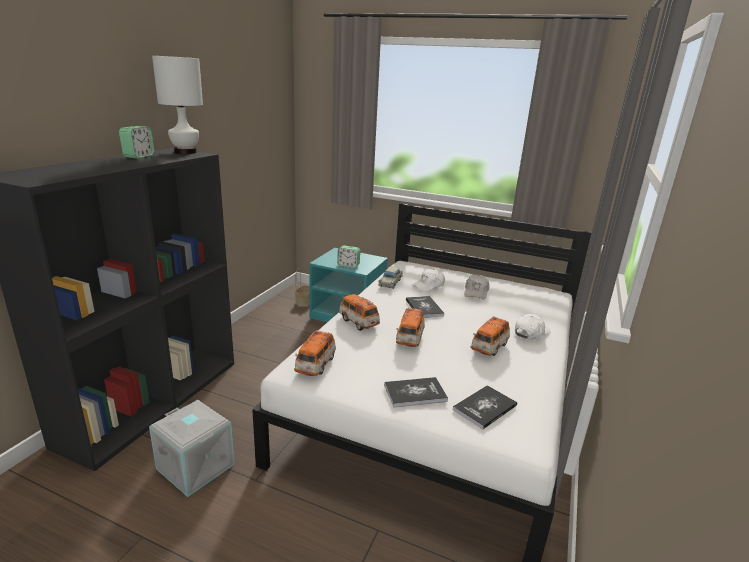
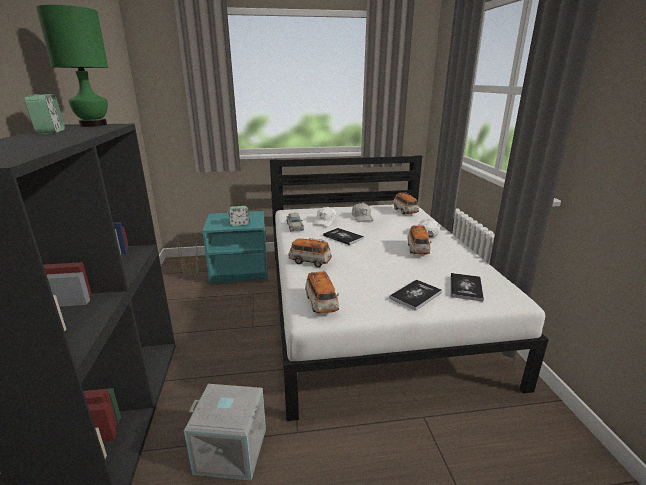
camera: 30 degrees left, 0 degrees up
white table lamp [152,56,203,154] -> green table lamp [36,5,108,127]
toy car [396,307,425,347] -> toy car moved to [393,192,419,214]

